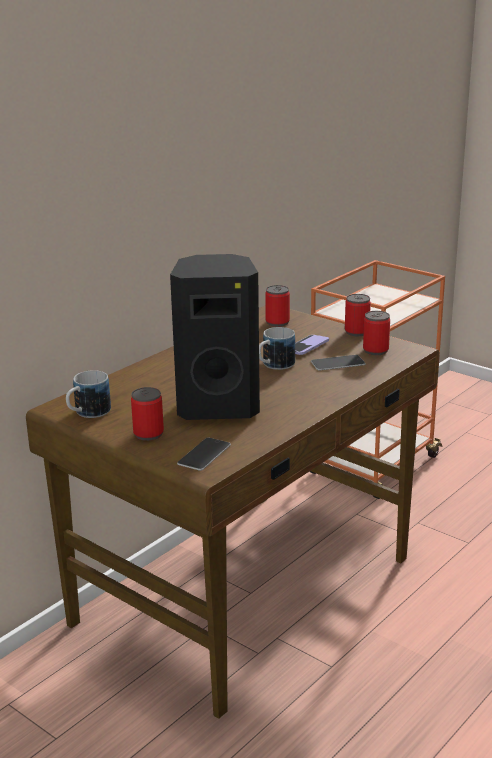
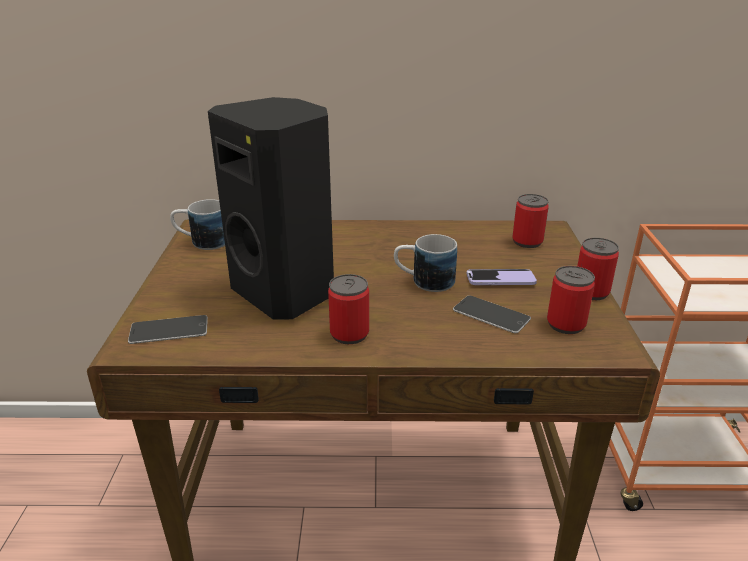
camera: 50 degrees right, 5 degrees up
can [131,387,164,441] -> can moved to [328,274,369,344]

